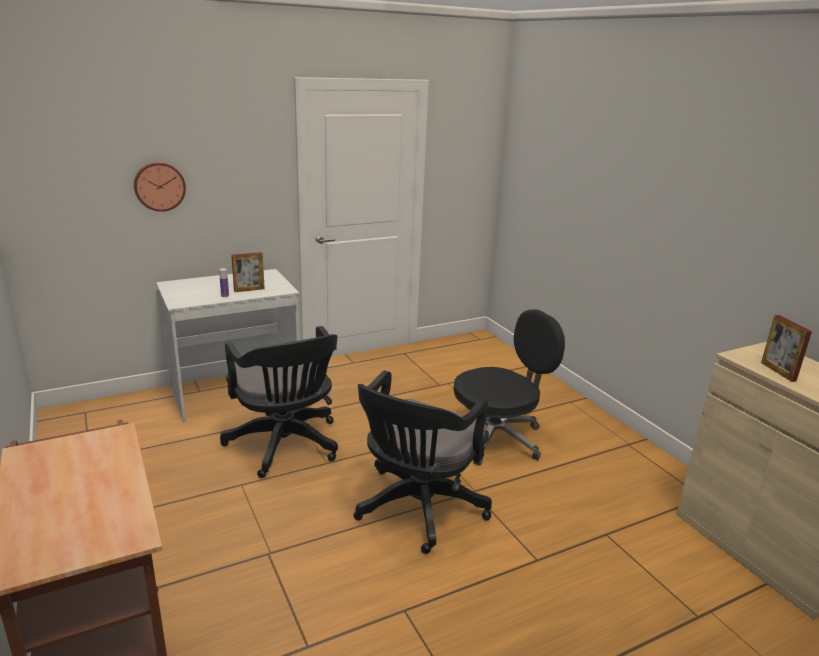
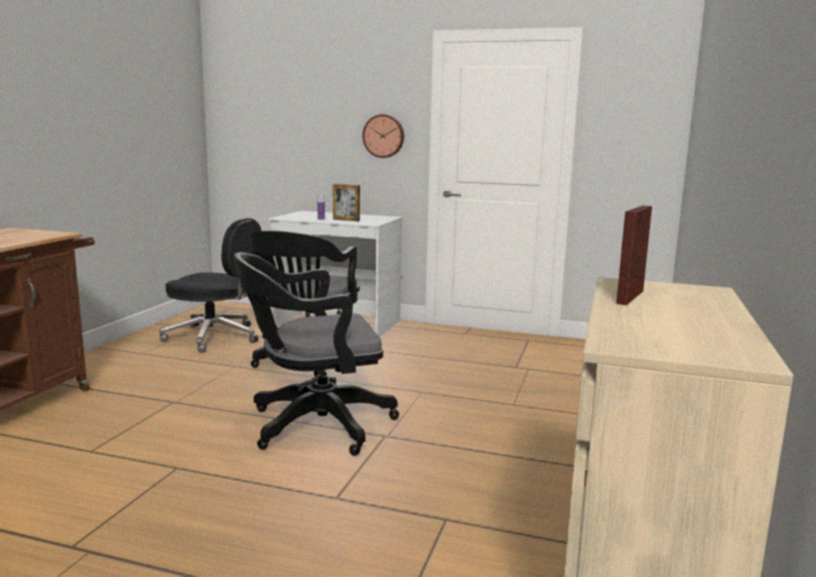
camera: 45 degrees right, 10 degrees down
wall clock [134,162,186,212] -> wall clock moved to [362,114,404,158]
black office chair [454,310,565,466] -> black office chair moved to [159,218,261,353]

